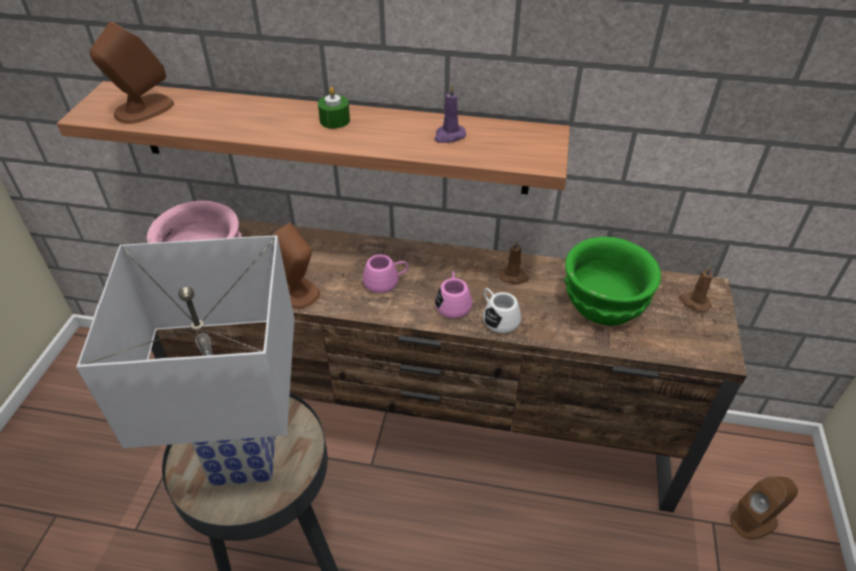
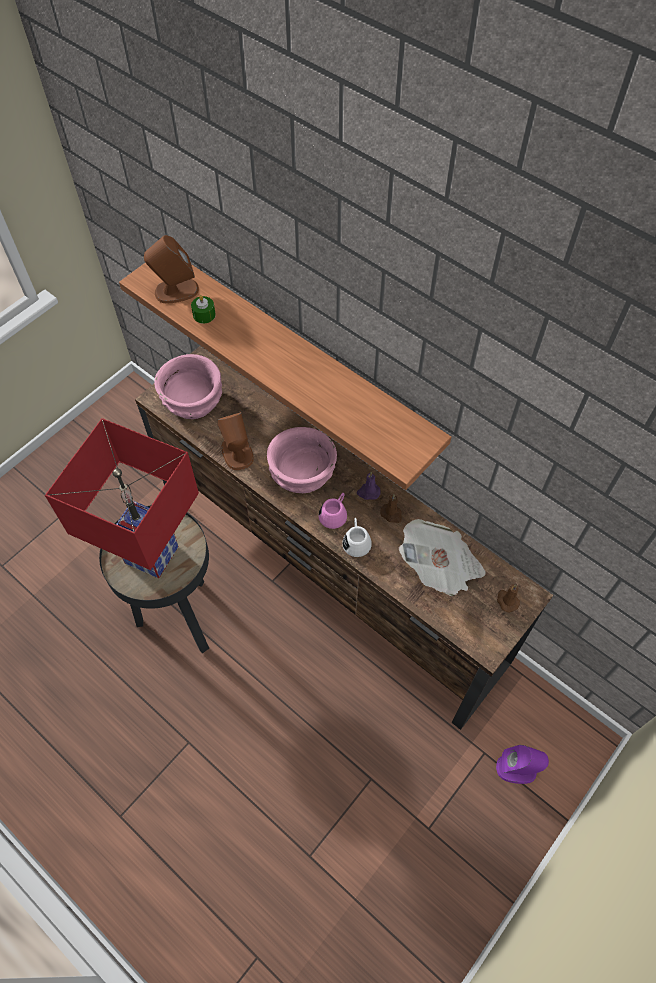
camera: 30 degrees right, 15 degrees up
white table lamp [76,235,294,486] -> red table lamp [45,418,199,578]
green candle [318,87,350,129] -> green candle moved to [191,295,216,324]
pink mug [363,254,408,293] -> pink bowl [267,427,337,493]
purple candle [434,84,466,143] -> purple candle moved to [357,472,381,500]
green bowl [564,237,661,326] -> newspaper [399,519,486,596]
brown speaker [730,477,798,540] -> purple speaker [496,745,549,784]

